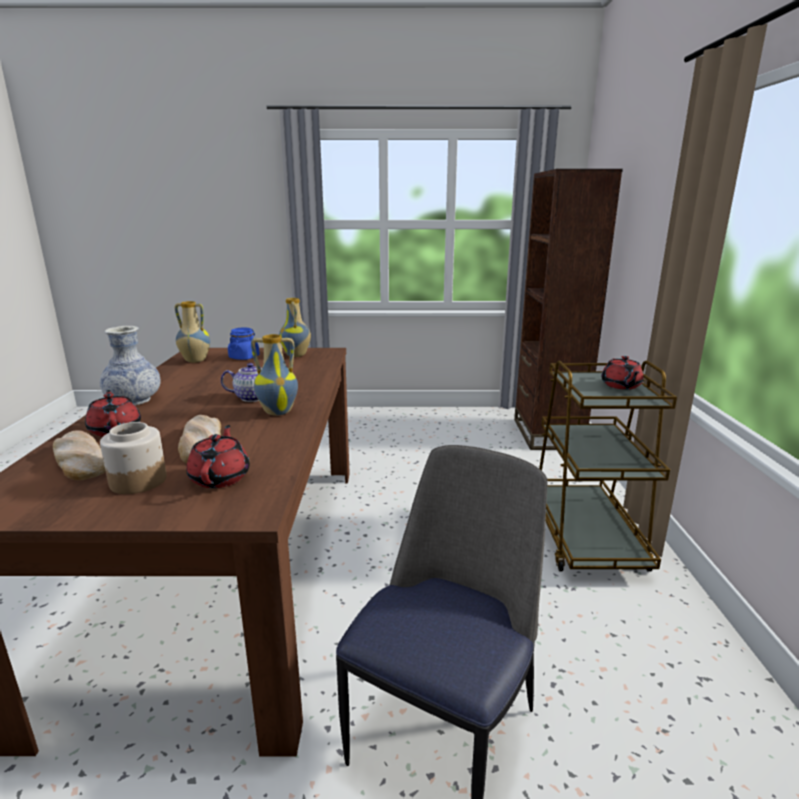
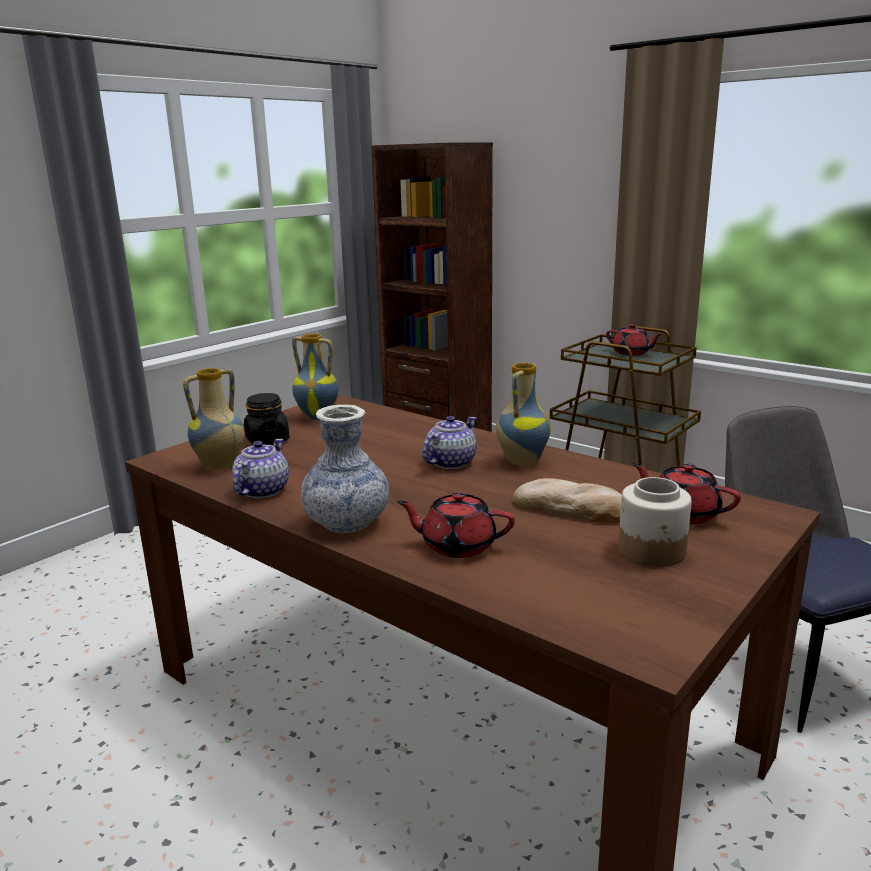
camera: 50 degrees left, 0 degrees up
bread [53,430,106,480] -> none
blue jar [228,328,260,360] -> black jar [244,393,290,445]
none -> teapot [232,439,289,498]

